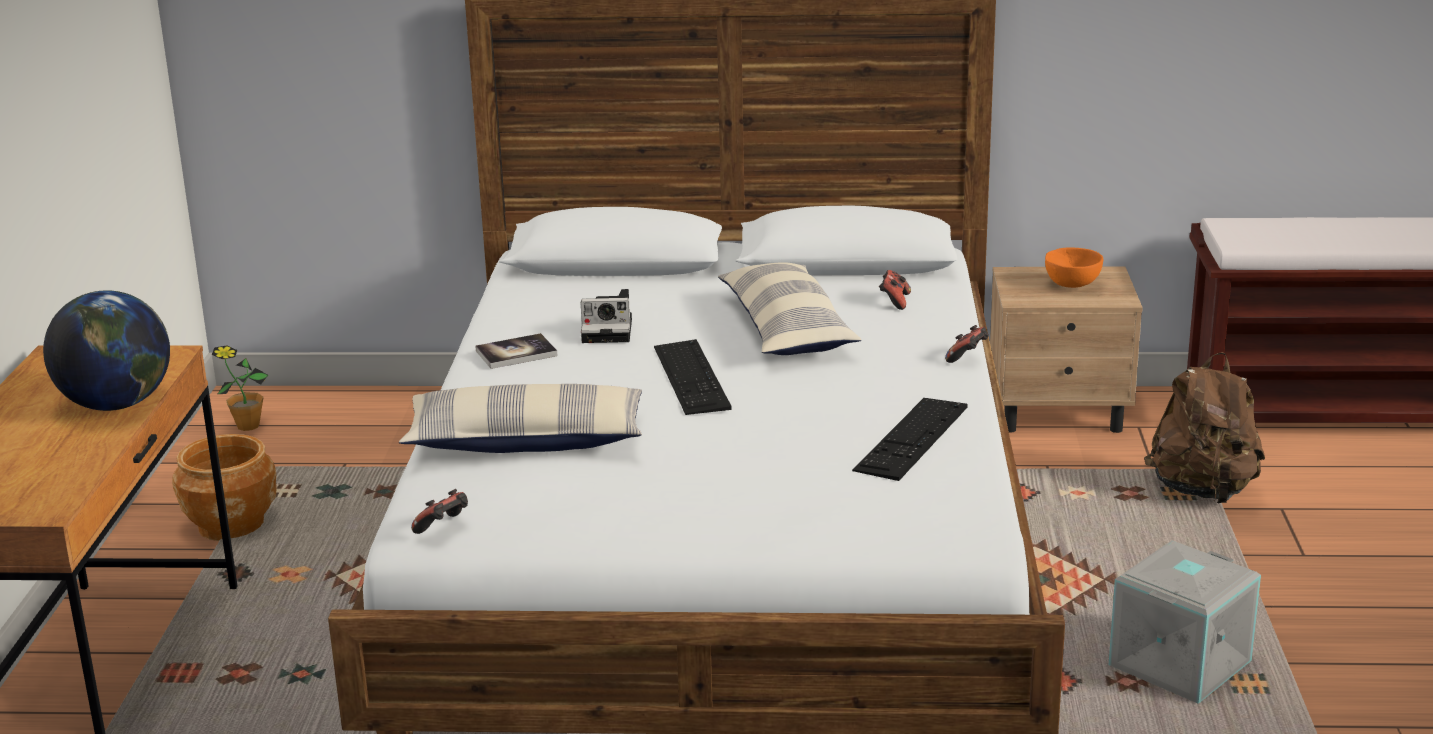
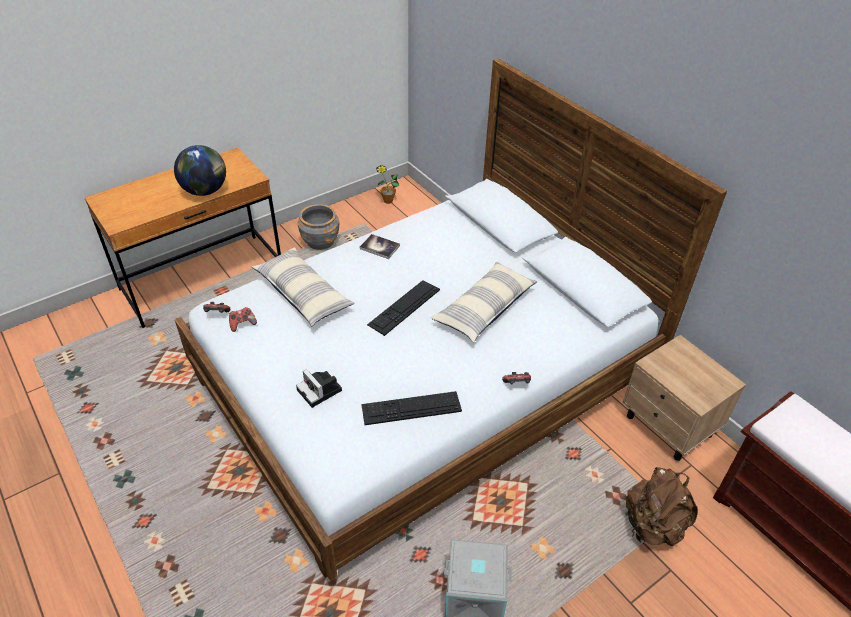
camera: 50 degrees right, 20 degrees up
brown planter [172,434,277,541] -> grey planter [298,204,339,250]
camera [581,289,632,343] -> camera moved to [296,369,342,408]
game controller [879,270,911,310] -> game controller moved to [229,307,257,332]
orange bowl [1045,248,1103,288] -> none

